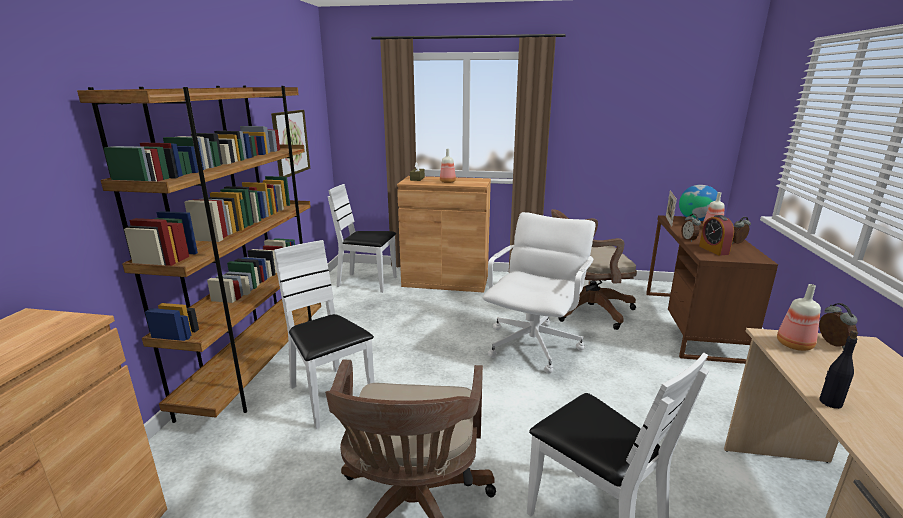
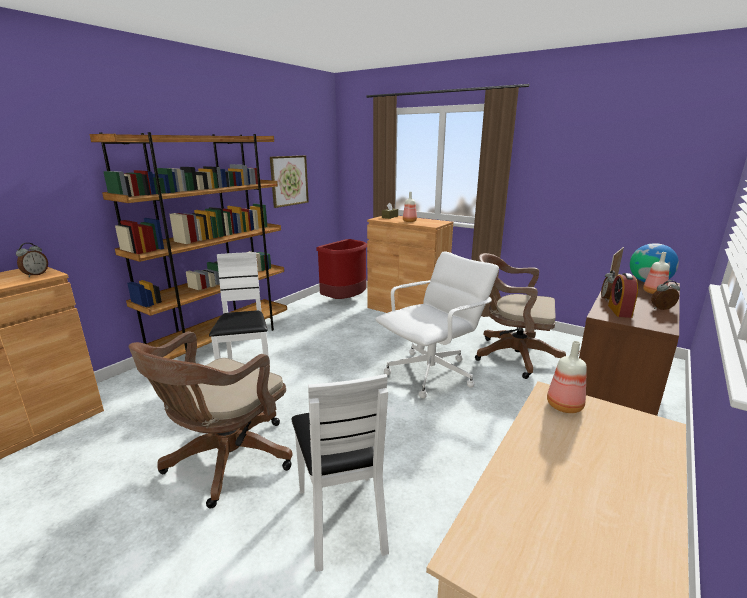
camera: 25 degrees right, 0 degrees up
white chair [328,184,397,293] -> red trash can [316,239,367,299]
alarm clock [819,303,858,349] -> alarm clock moved to [16,243,48,277]
black bottle [819,330,858,409] -> none

